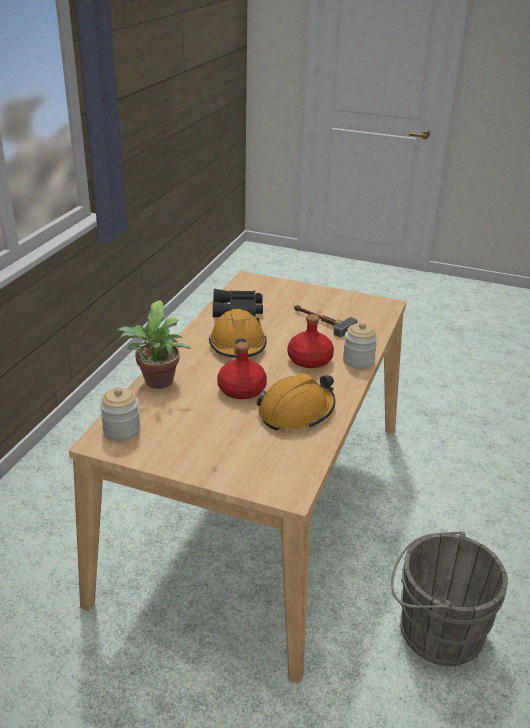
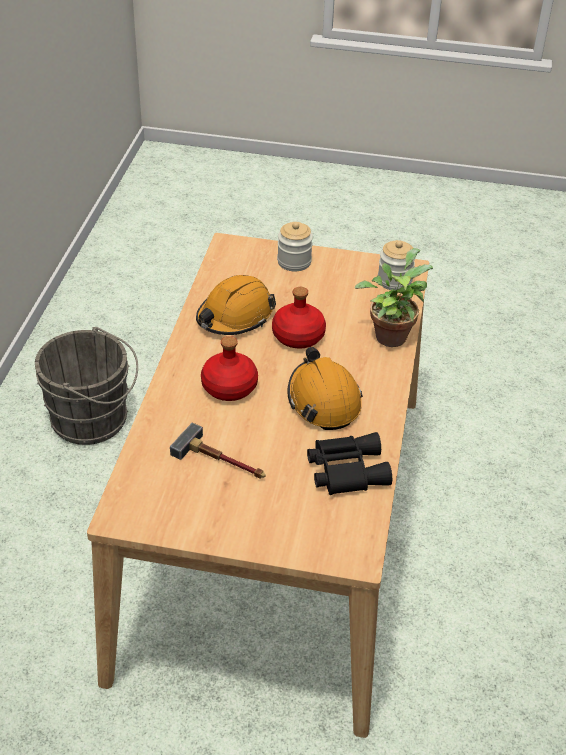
camera: 170 degrees right, 10 degrees up
jar [343,322,378,369] -> jar moved to [277,222,313,271]

